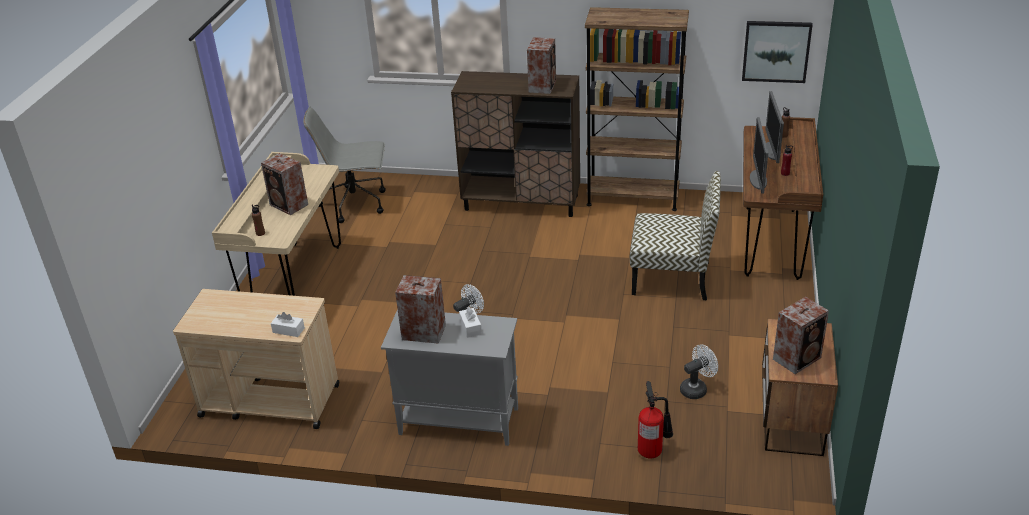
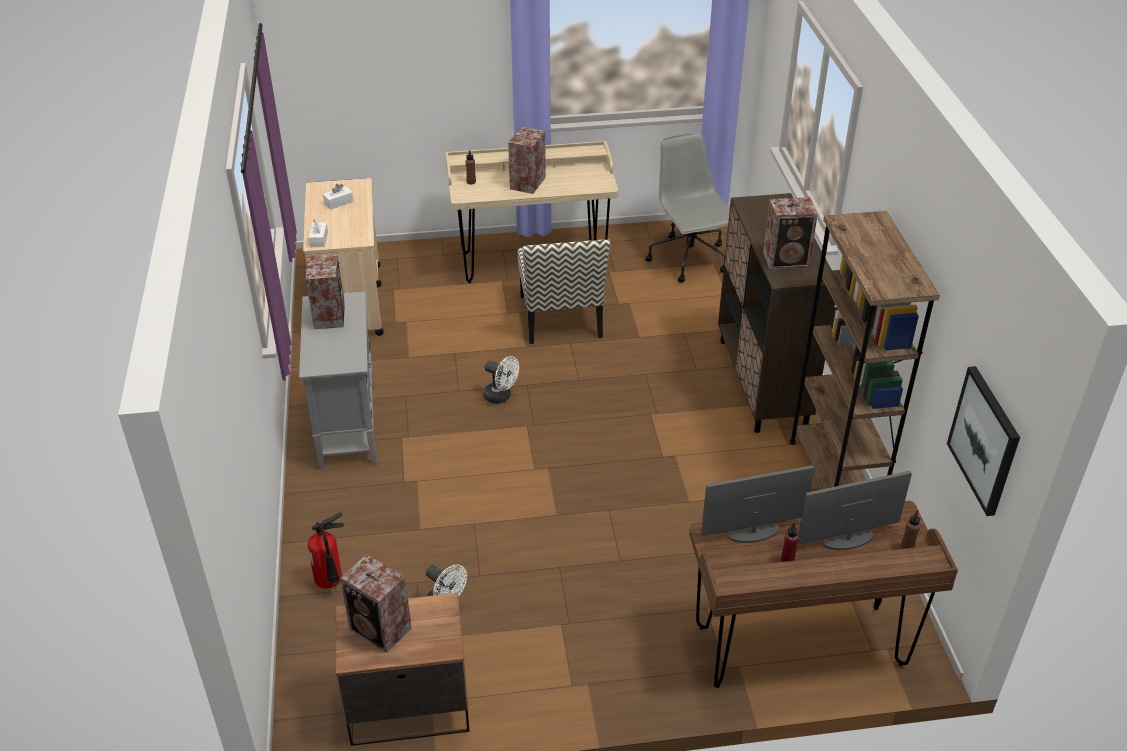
camera: 70 degrees right, 5 degrees up
white tissue box [459,307,482,337] -> white tissue box moved to [323,184,353,210]
chair [630,171,721,300] -> chair moved to [518,239,611,344]

